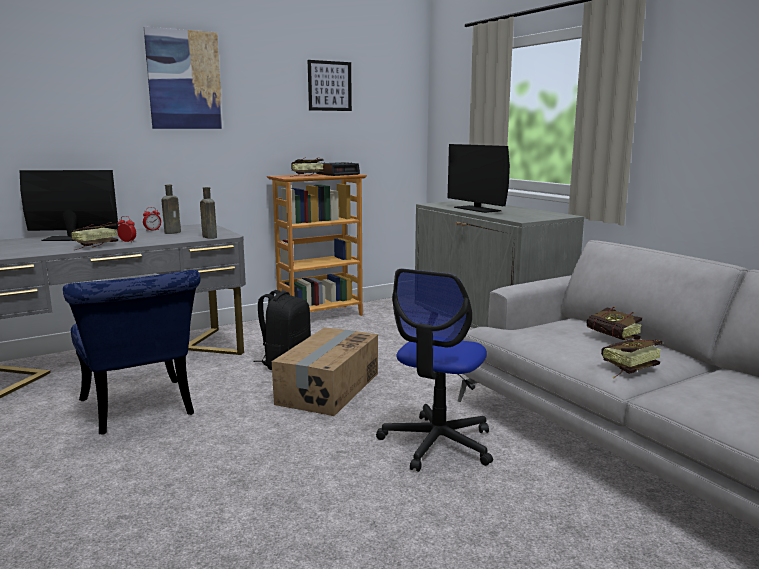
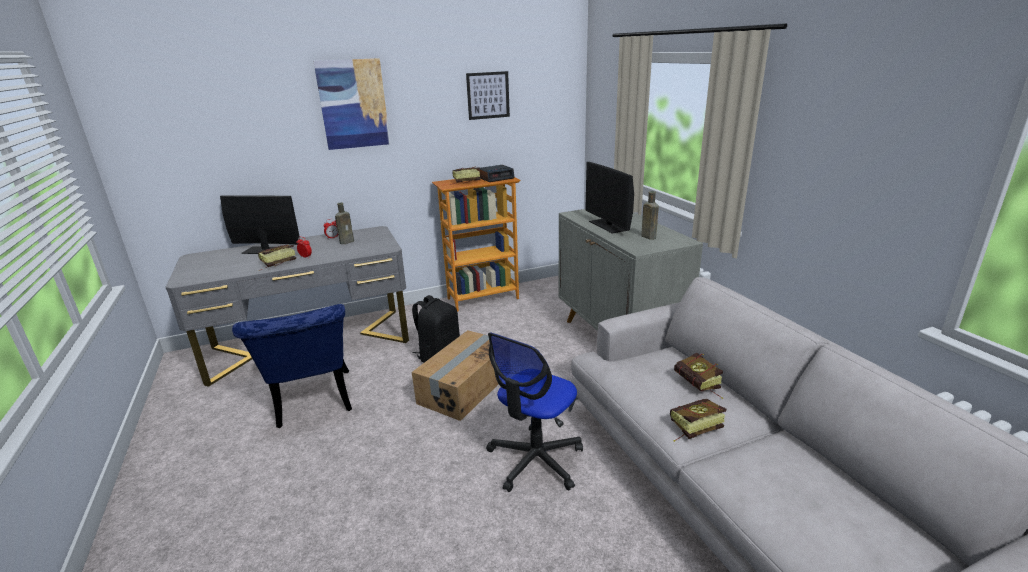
camera: 10 degrees right, 10 degrees up
brown bottle [200,187,217,239] -> brown bottle moved to [641,191,659,240]

